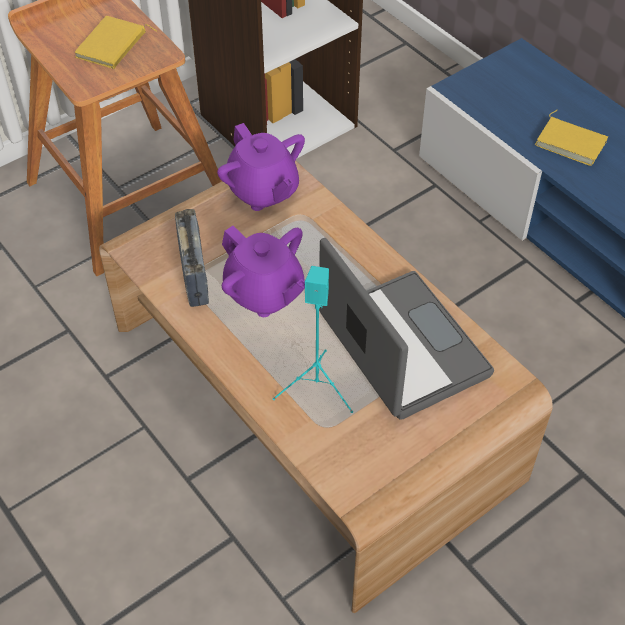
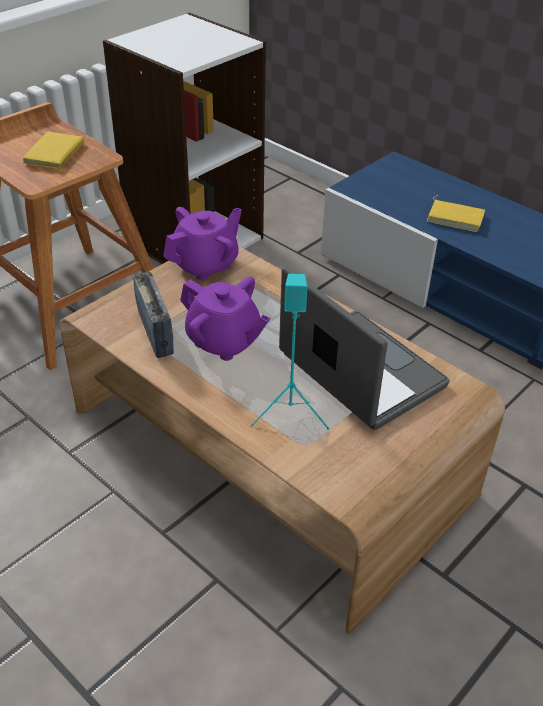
camera: 10 degrees left, 10 degrees down
purple teapot [217,123,305,211] -> purple teapot turned 90 degrees counterclockwise [163,207,242,281]

